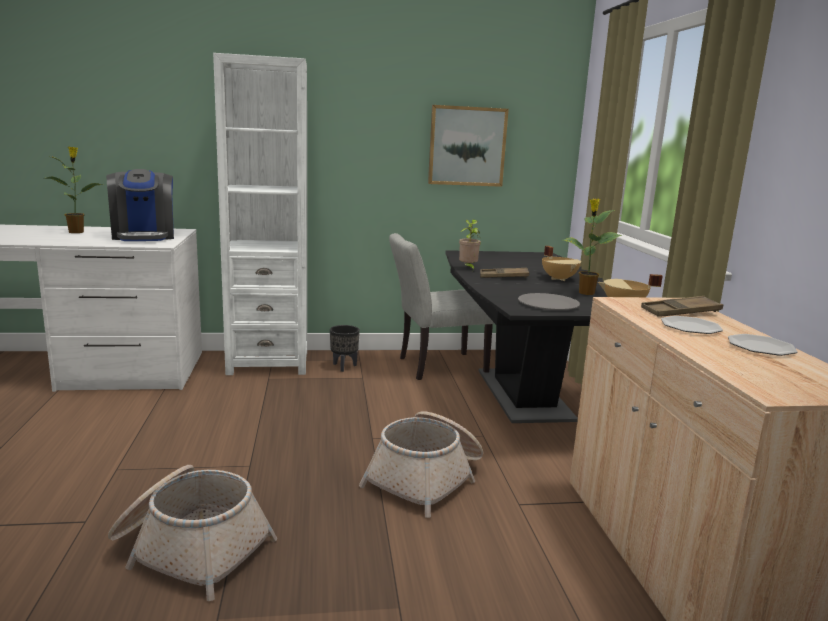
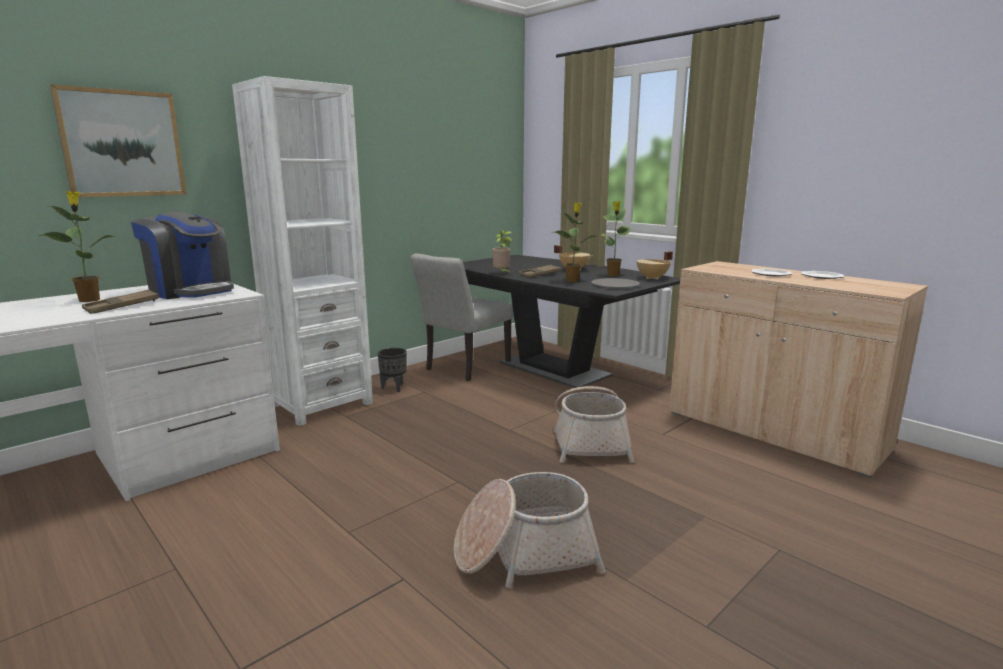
camera: 35 degrees left, 0 degrees up
picture [428,105,509,187] -> picture moved to [50,84,187,197]
brown tray [641,296,723,316] -> brown tray moved to [82,289,159,314]
none -> potted plant [552,202,599,282]

